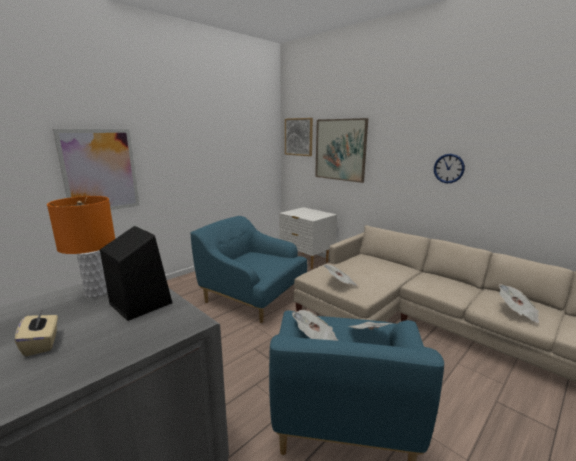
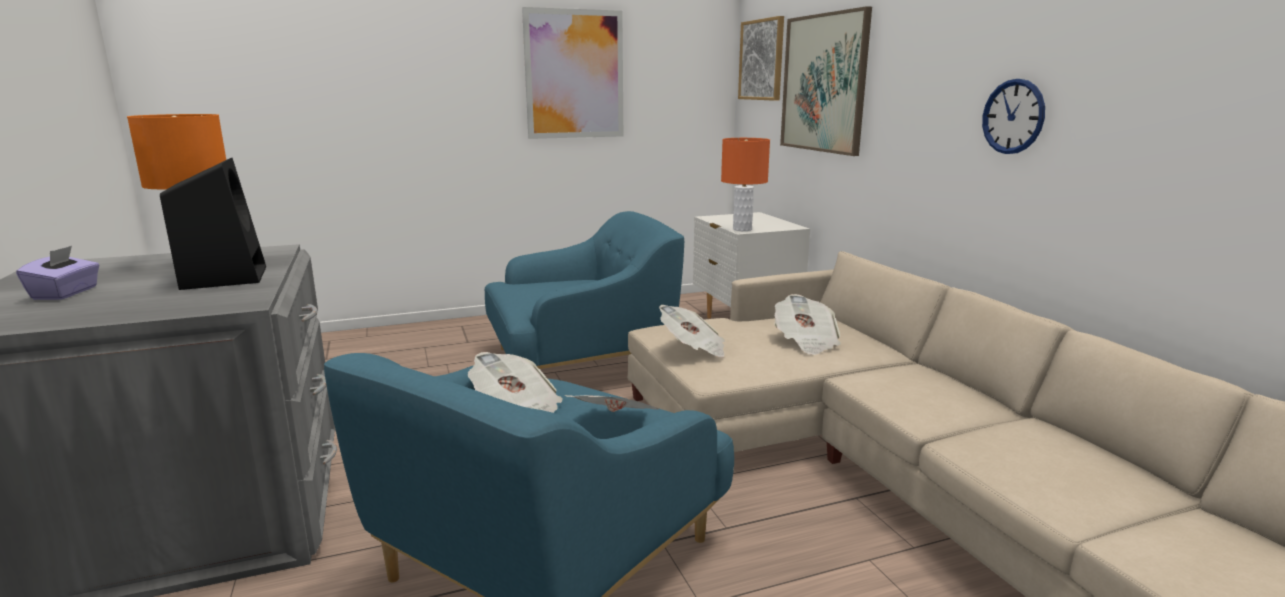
camera: 25 degrees right, 0 degrees up
beige tissue box [15,309,58,356] -> purple tissue box [16,246,99,300]
picture [53,129,140,210] -> picture moved to [522,7,623,139]
blue armchair [191,216,307,323] -> blue armchair turned 105 degrees clockwise [485,211,684,369]
newspaper [499,284,539,323] -> newspaper moved to [774,294,841,355]
none -> orange table lamp [721,138,770,231]

